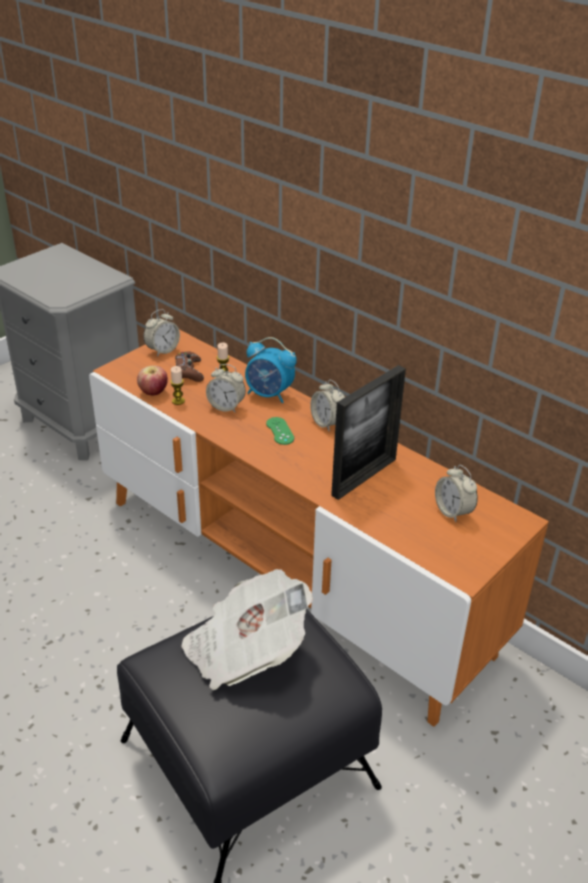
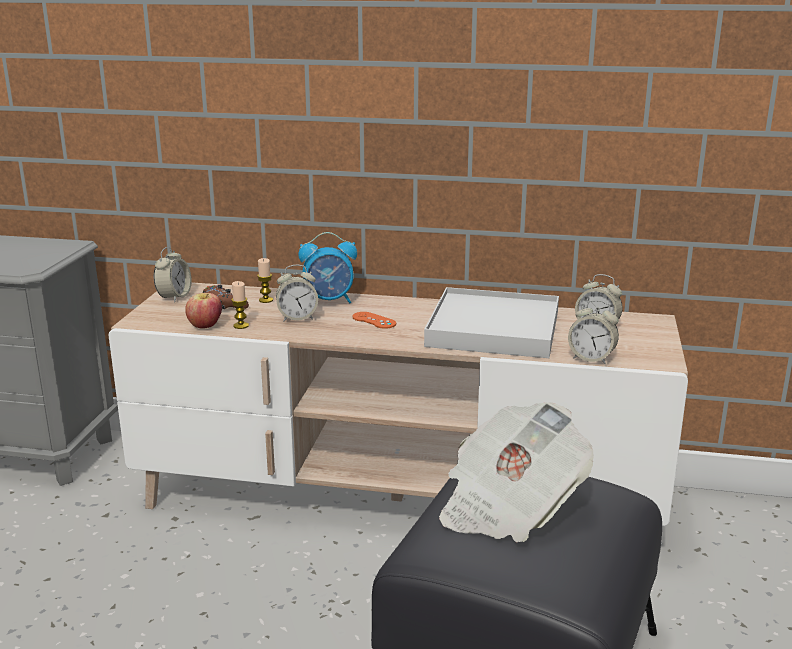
camera: 30 degrees left, 15 degrees down
orange tv stand [89,329,549,727] -> beige tv stand [109,282,688,526]
green game controller [266,417,294,445] -> orange game controller [352,312,396,329]
alarm clock [310,380,345,431] -> alarm clock moved to [568,300,619,365]
picture frame [331,365,406,500] -> white tray [424,287,559,358]

